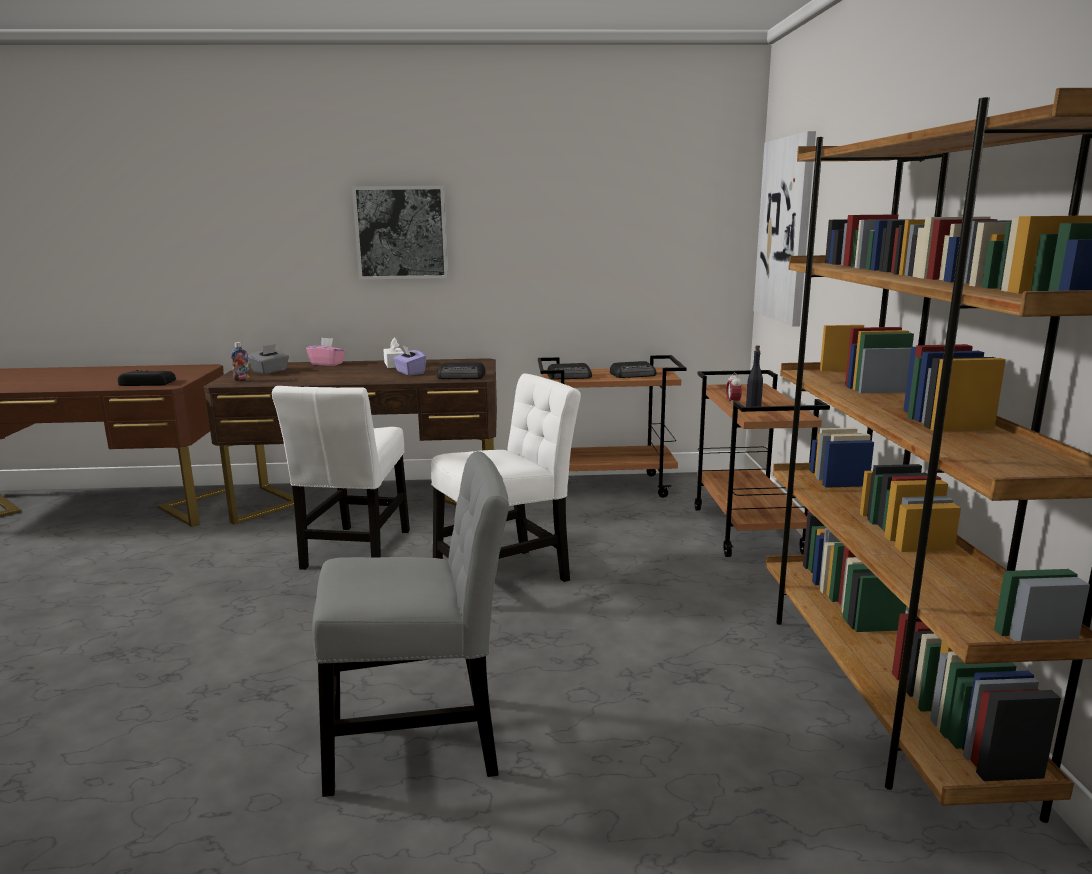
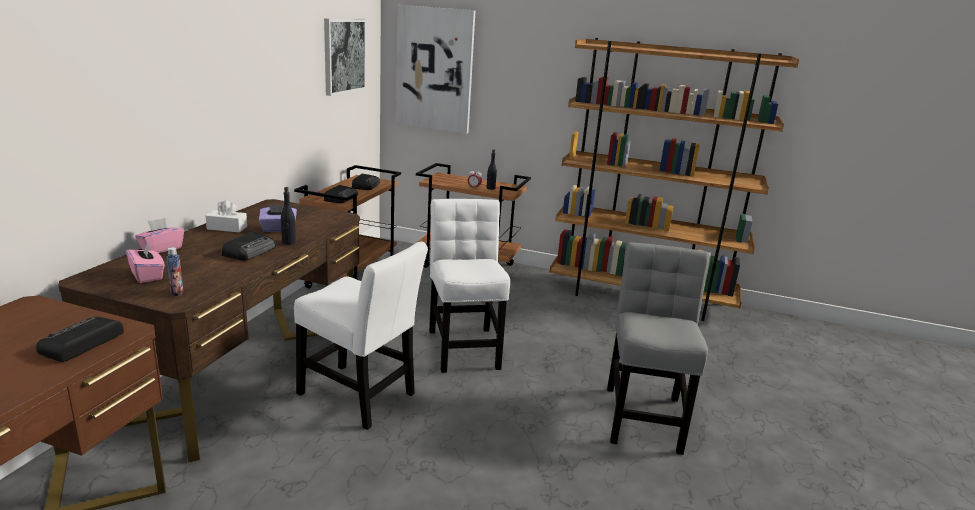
camera: 70 degrees left, 5 degrees up
grey tissue box [248,344,289,374] -> pink tissue box [126,243,165,283]
picture [352,186,448,279] -> picture moved to [324,18,366,96]
radio [437,362,485,379] -> radio moved to [222,232,276,261]
none -> black bottle [281,187,296,245]

